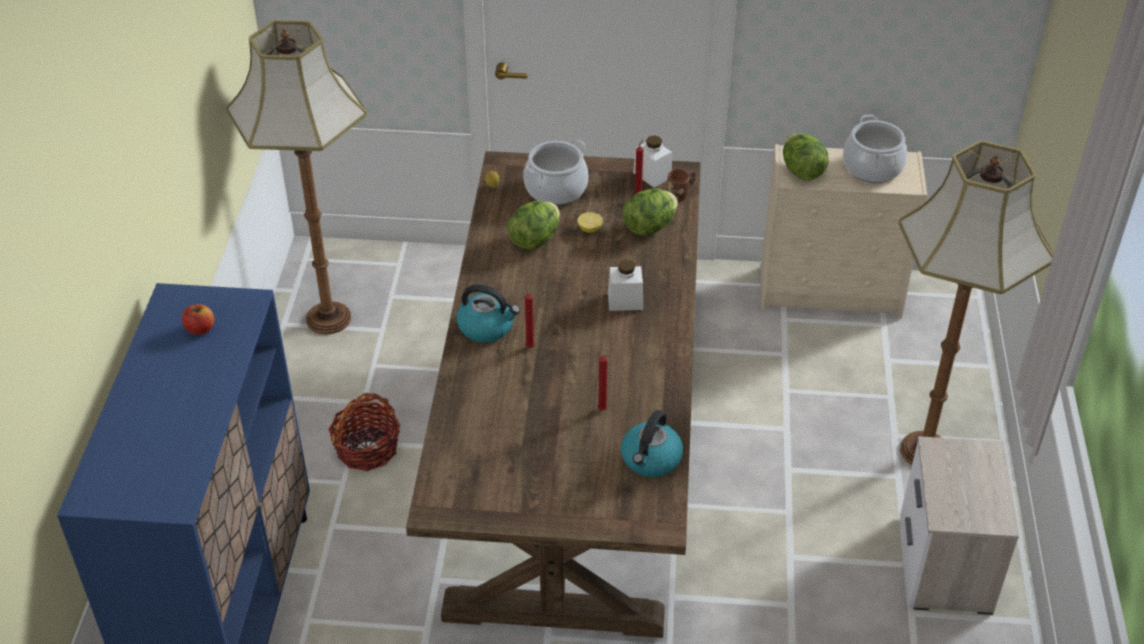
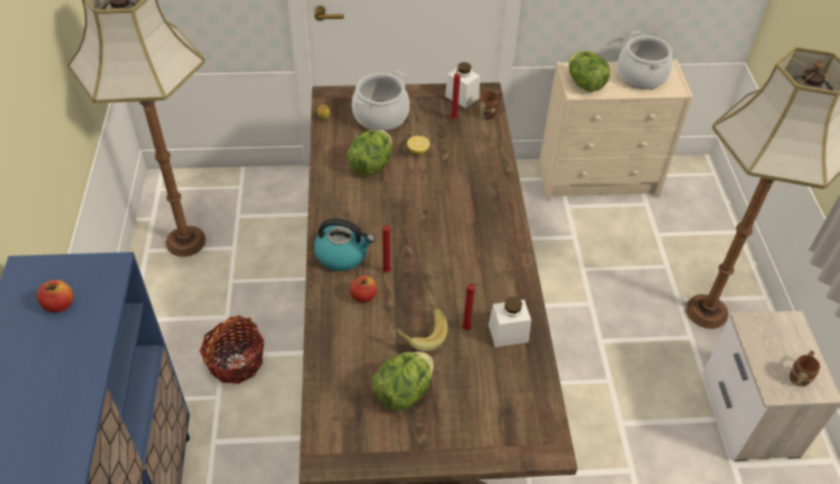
camera: 10 degrees left, 5 degrees up
white jar [608,260,643,311] -> white jar moved to [488,297,531,347]
kettle [621,410,683,477] -> none
lettuce [622,189,678,235] -> lettuce moved to [372,352,434,410]
none -> apple [350,276,377,303]
none -> banana [393,309,448,351]
none -> brown mug [790,350,820,387]

